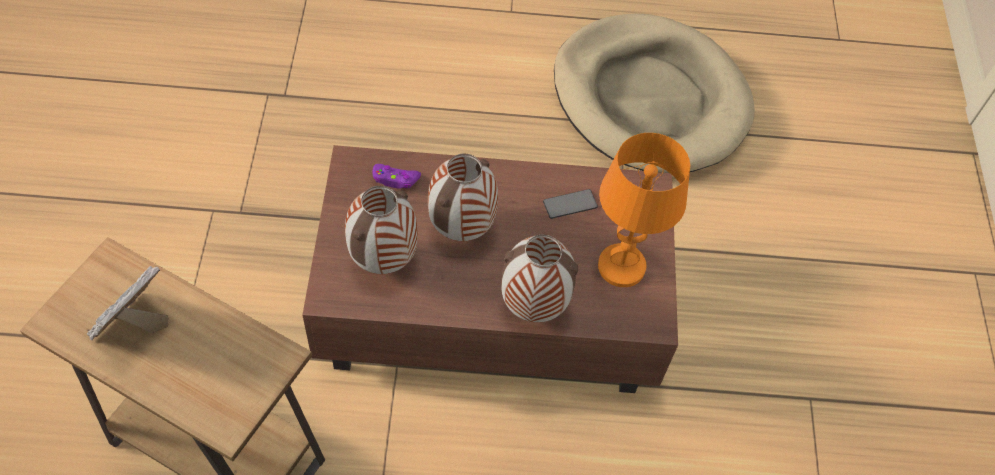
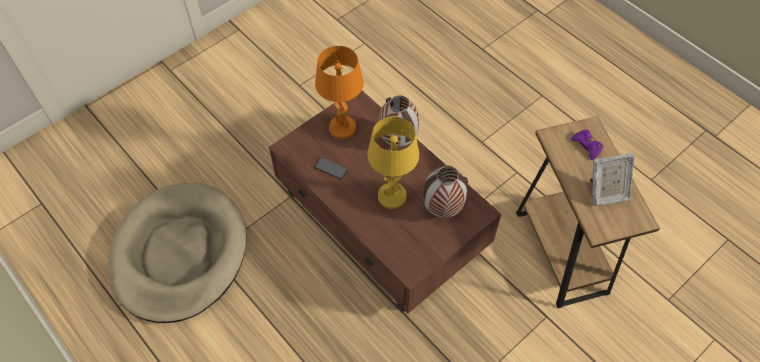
camera: 130 degrees left, 0 degrees up
purple game controller [373,164,421,189] -> purple game controller moved to [571,130,604,160]
vase [428,154,498,241] -> yellow table lamp [367,117,419,209]

